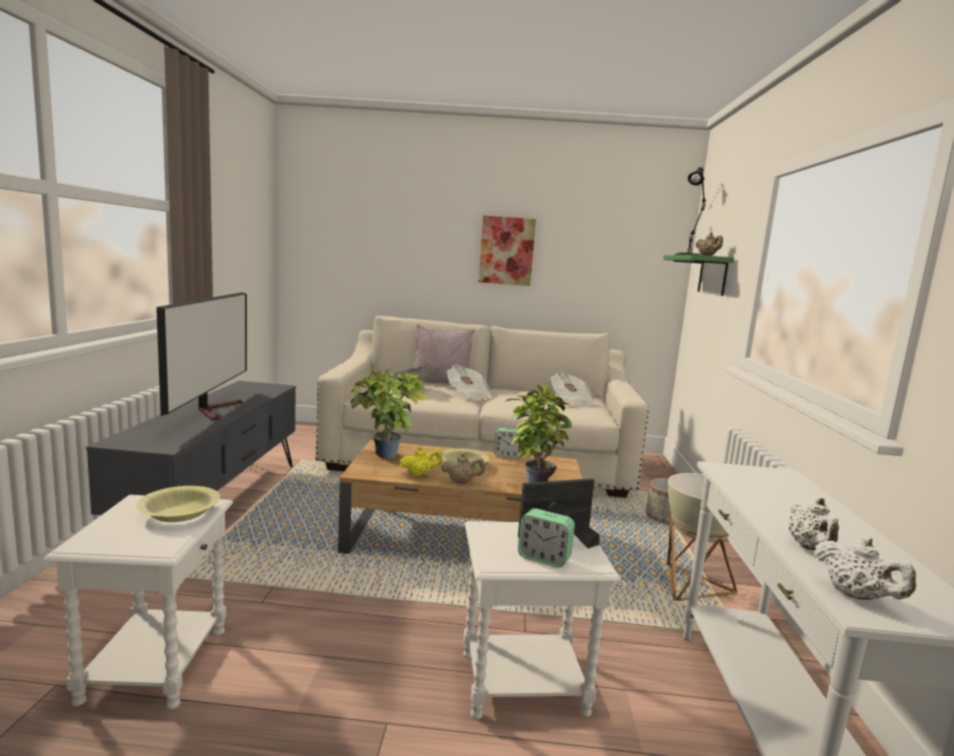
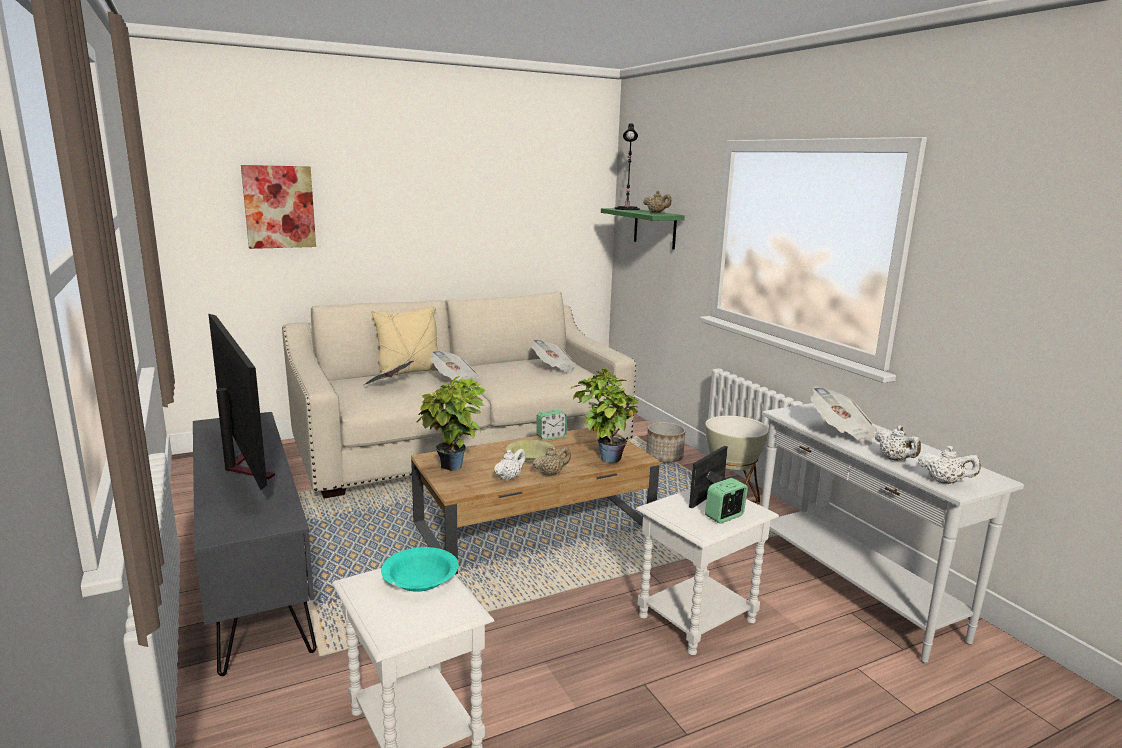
camera: 30 degrees left, 5 degrees up
yellow bowl [136,486,220,522] -> turquoise bowl [381,547,459,592]
yellow teapot [400,446,442,477] -> white teapot [494,449,526,481]
purple pillow [414,324,474,384] -> beige pillow [371,307,438,379]
picture [479,215,536,286] -> picture moved to [241,165,316,249]
alarm clock [518,508,575,568] -> alarm clock turned 150 degrees clockwise [705,478,748,524]
none -> newspaper [811,386,877,445]

